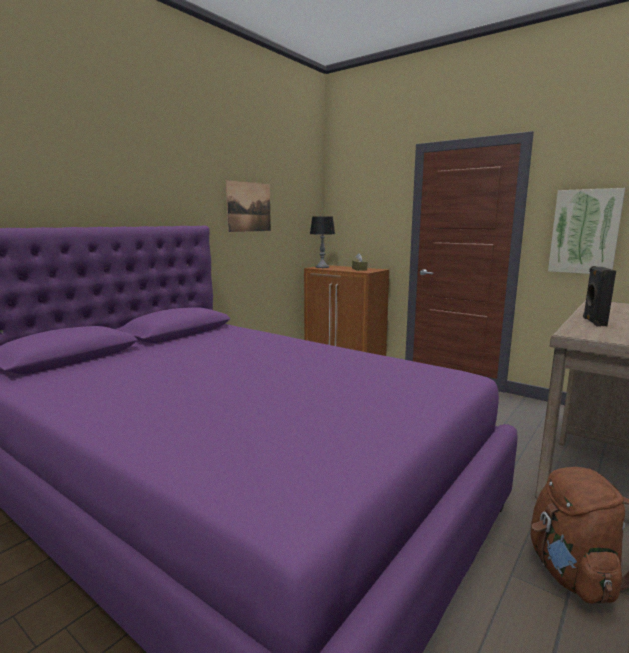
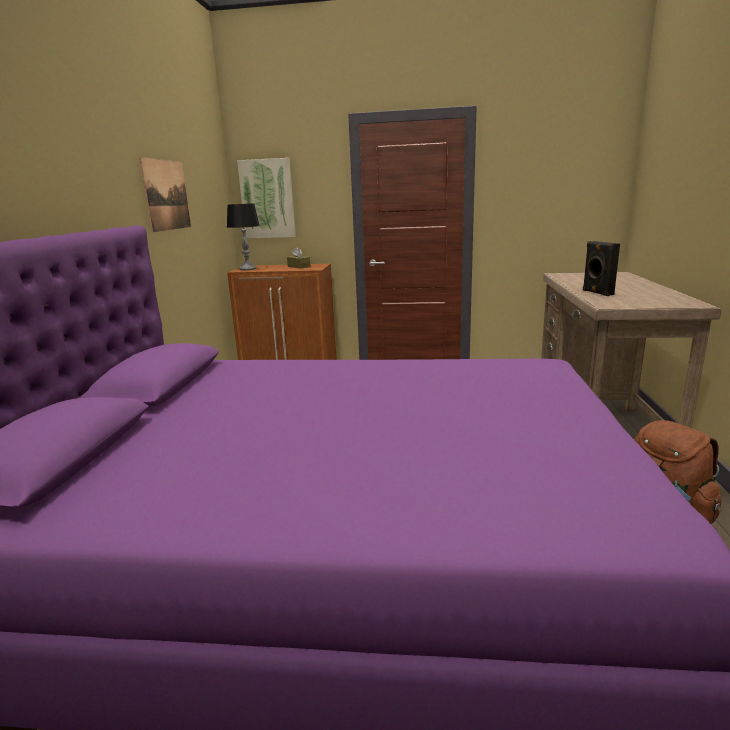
camera: 30 degrees left, 5 degrees up
picture [548,188,625,274] -> picture moved to [237,158,296,239]

